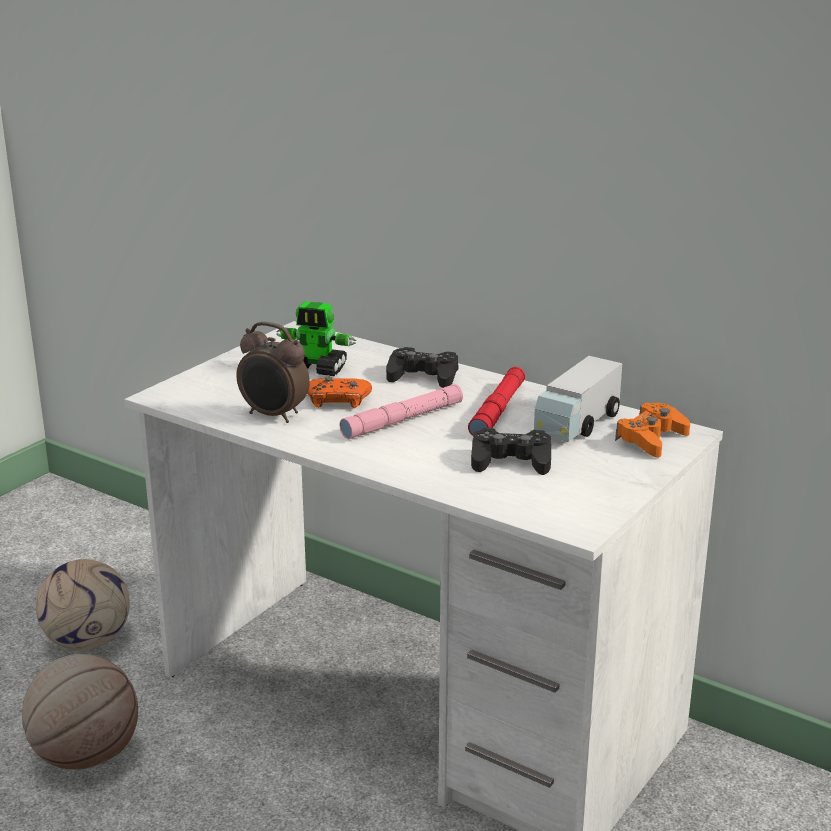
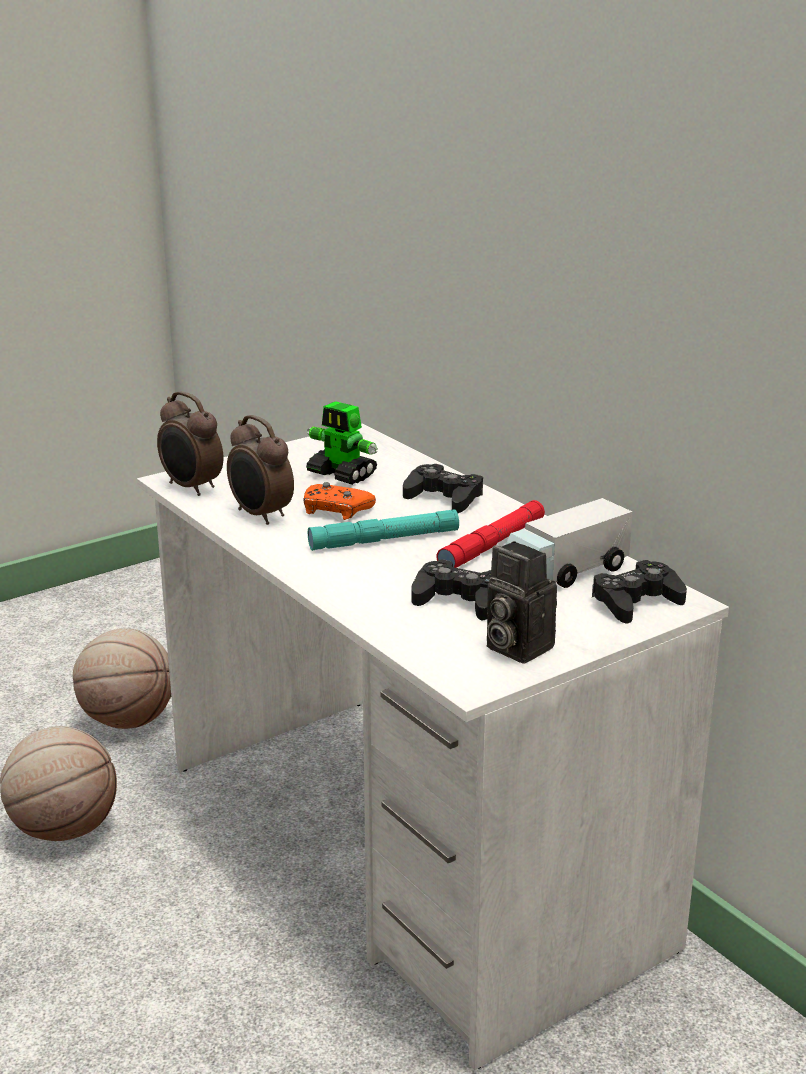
camera: 20 degrees right, 0 degrees up
football [36,559,130,651] -> basketball [73,628,171,729]
pink flashlight [340,384,463,439] -> turquoise flashlight [308,509,459,551]
orange game controller [615,403,690,458] -> black game controller [592,560,687,624]
none -> alarm clock [157,391,223,496]
none -> camera [487,541,557,664]

